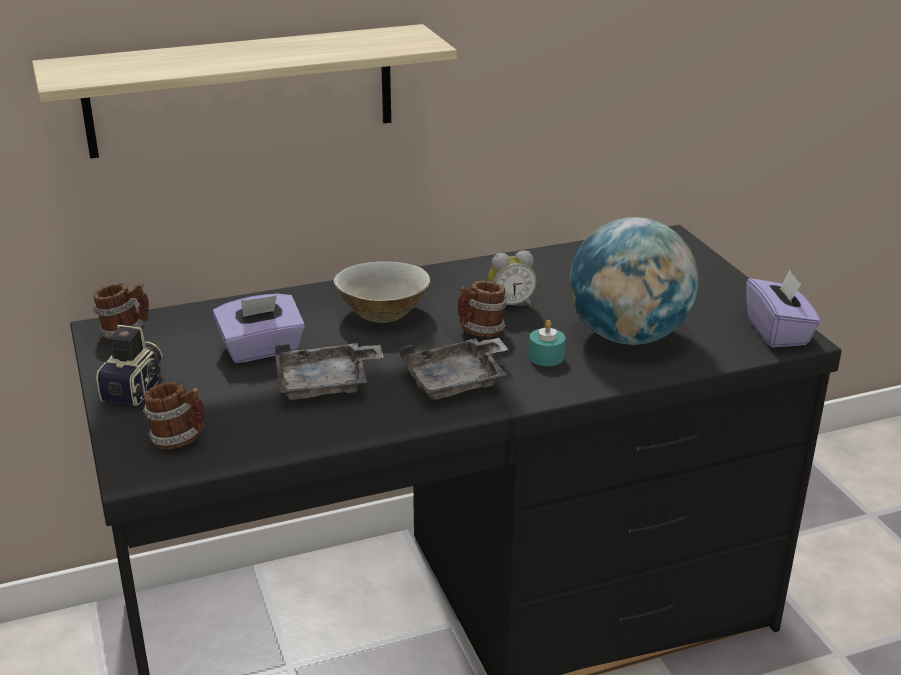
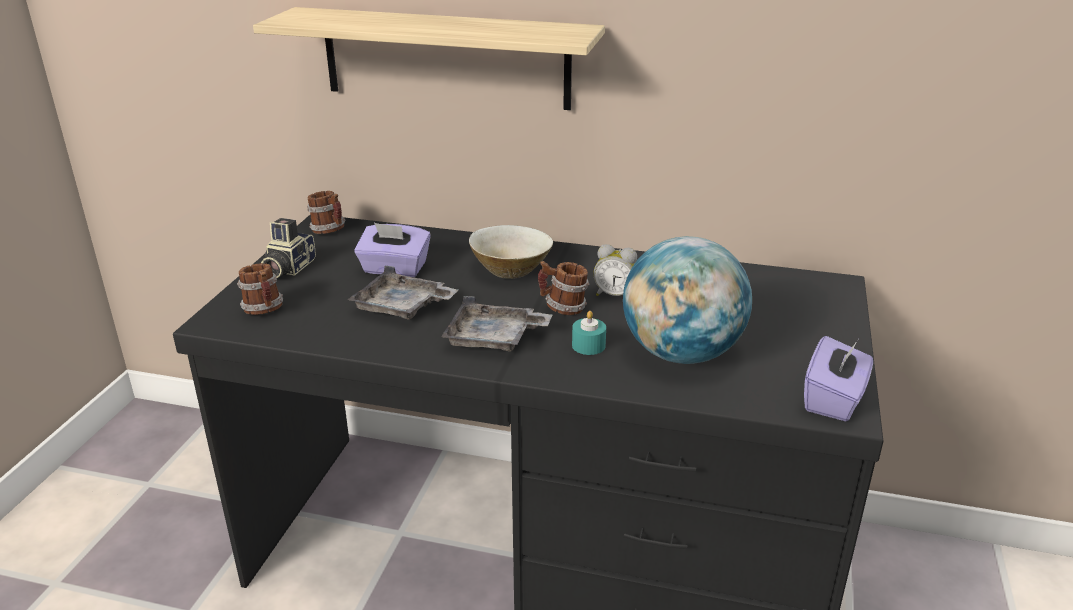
camera: 35 degrees right, 0 degrees up
camera [96,325,162,406] -> camera turned 150 degrees clockwise [261,218,316,278]

